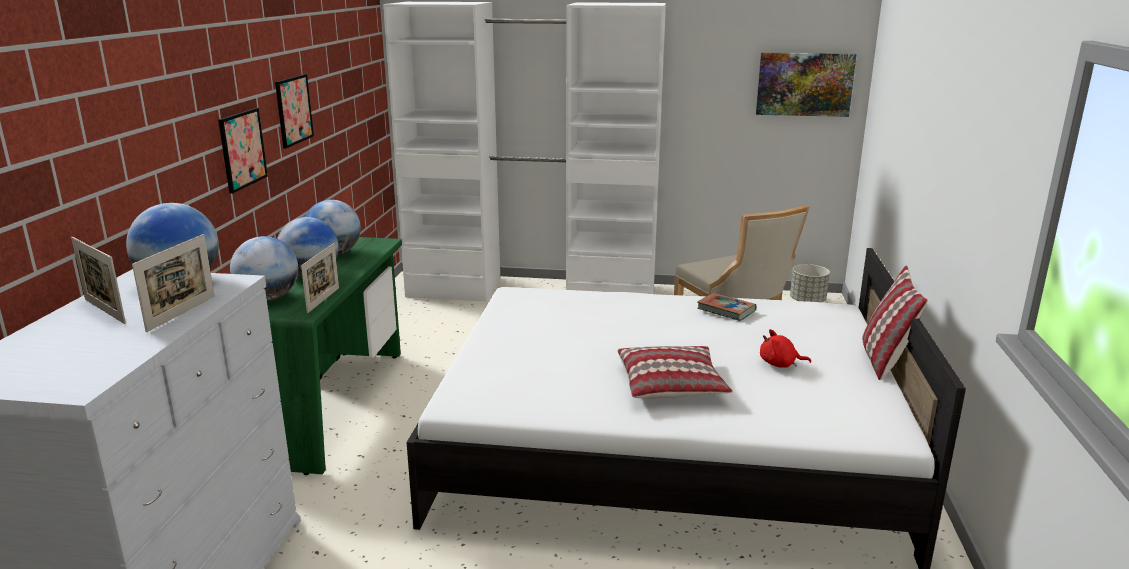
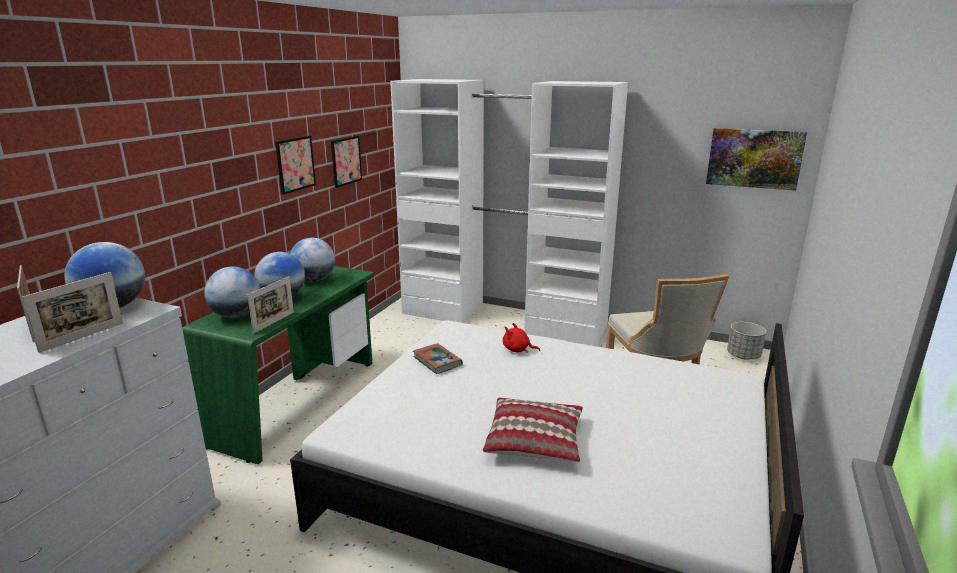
camera: 15 degrees right, 0 degrees up
picture [218,108,268,194] -> picture moved to [331,136,362,188]
book [697,293,756,321] -> book moved to [413,344,463,374]
red plush toy [760,329,811,368] -> red plush toy moved to [503,323,540,353]
pillow [862,266,928,380] -> none

